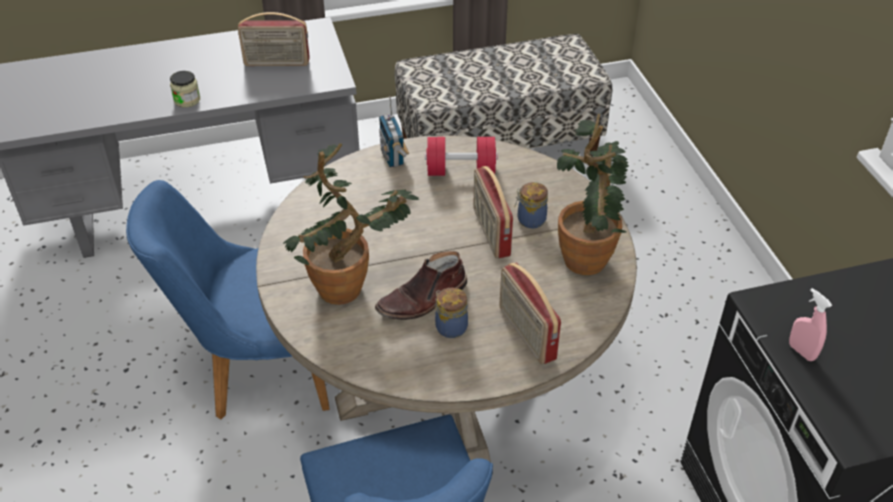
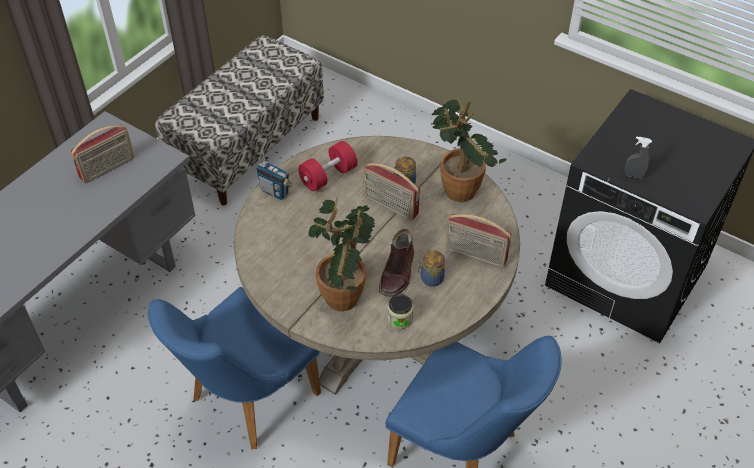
camera: 40 degrees left, 5 degrees up
jar [170,71,200,108] -> jar moved to [387,294,413,329]
pink spray bottle [789,288,832,361] -> grey spray bottle [624,136,652,179]

